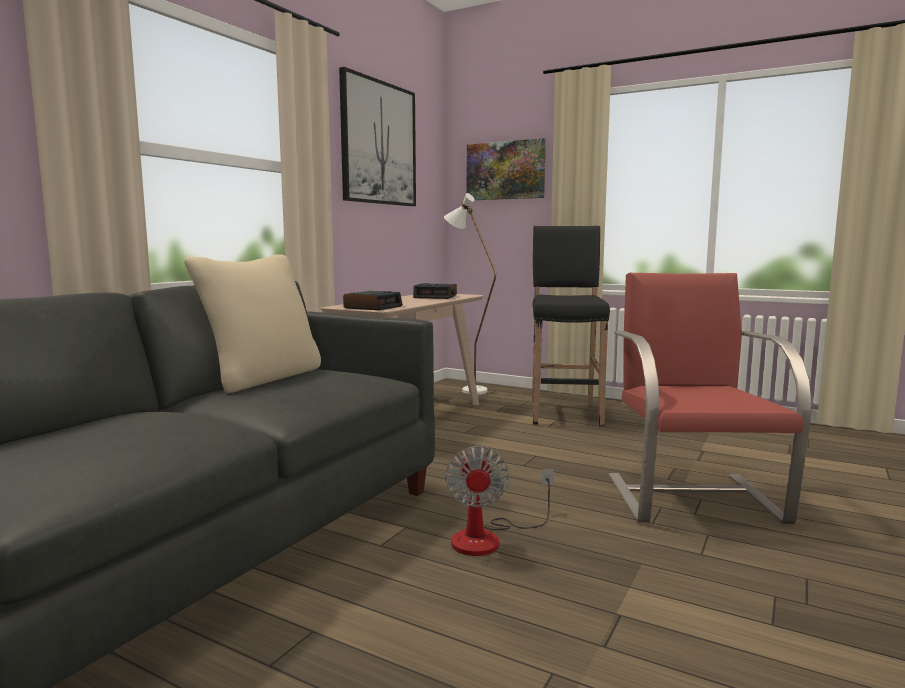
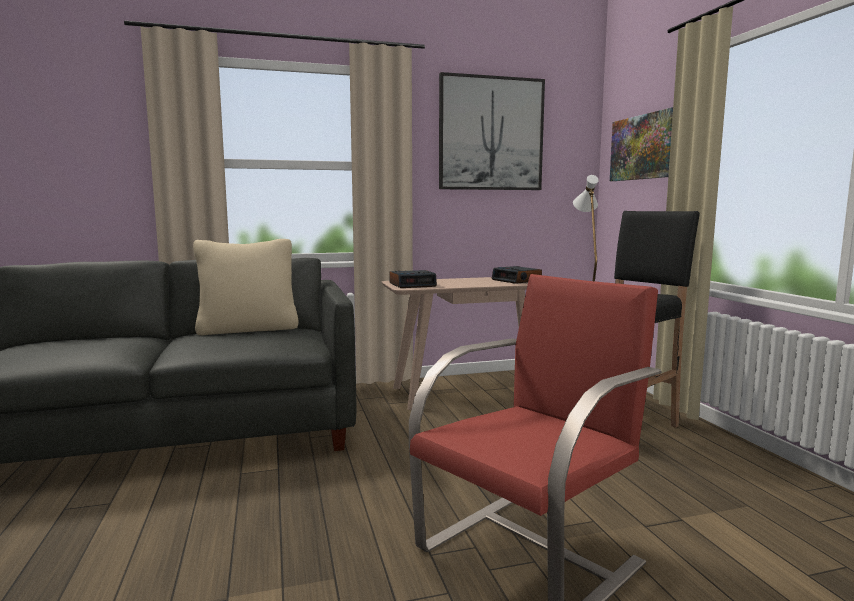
camera: 45 degrees right, 0 degrees up
fan [445,446,553,556] -> none

